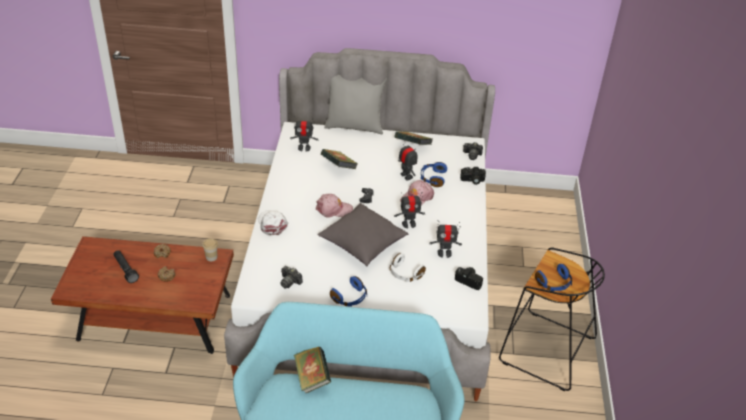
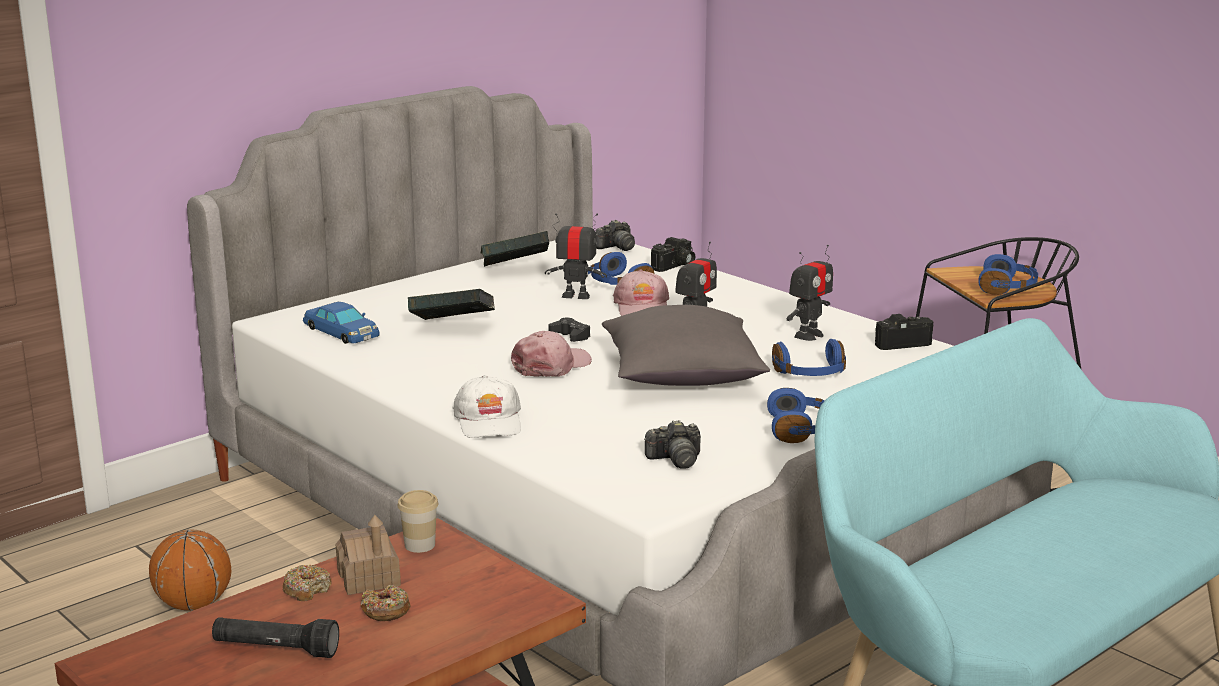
camera: 45 degrees left, 20 degrees down
white cap [258,210,288,235] -> white cap turned 120 degrees counterclockwise [452,375,521,438]
toy robot [290,117,319,152] -> blue toy car [303,302,380,344]
book [294,347,331,394] -> none
grey pillow [324,75,387,134] -> none
white headphones [390,253,426,282] -> blue headphones [772,339,846,376]
none -> basketball [149,530,231,611]
none -> toy house [335,515,401,595]

